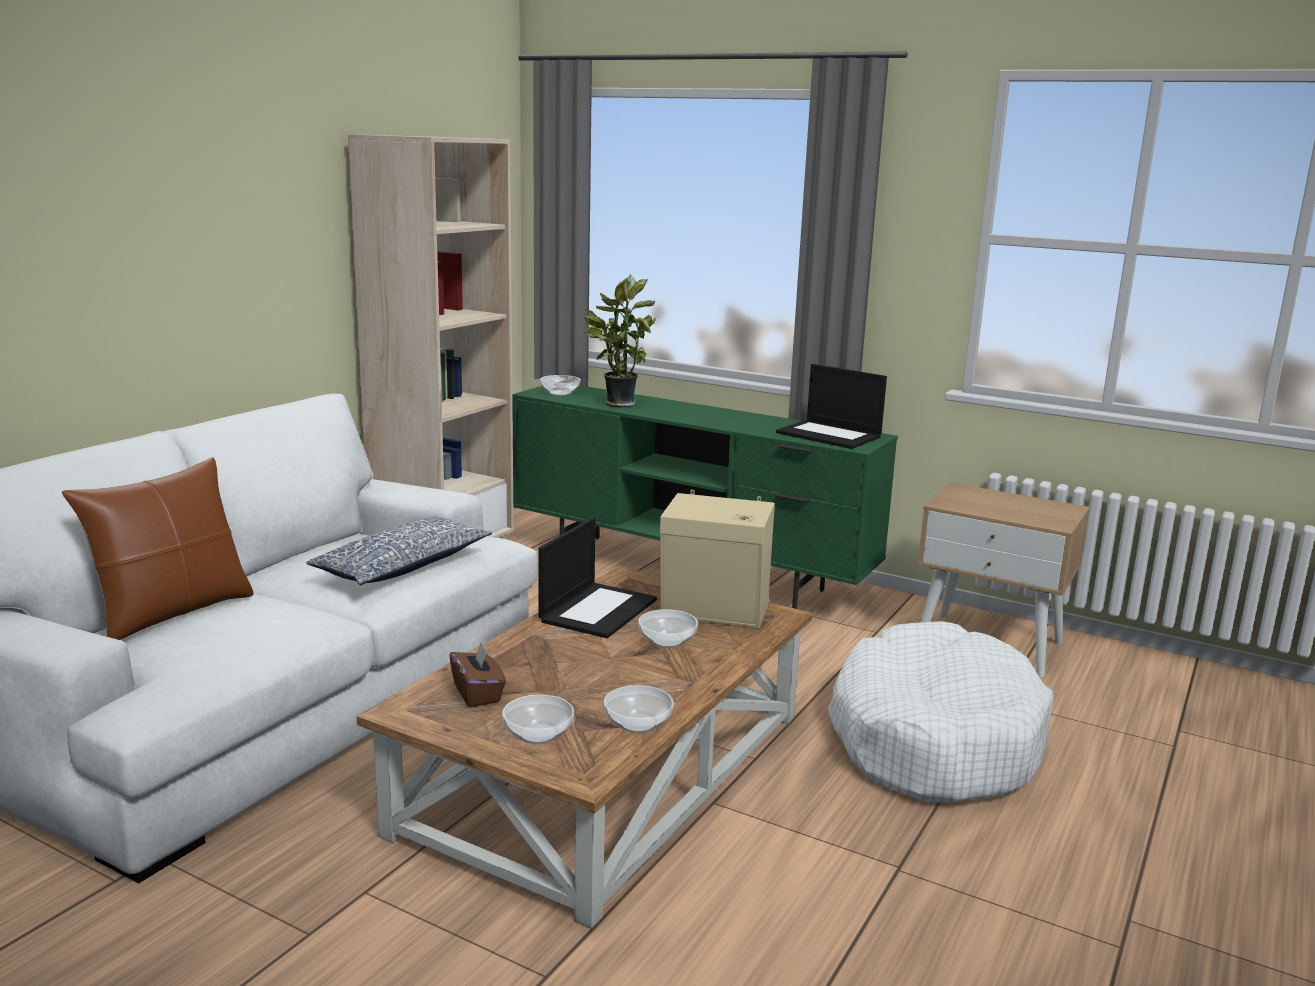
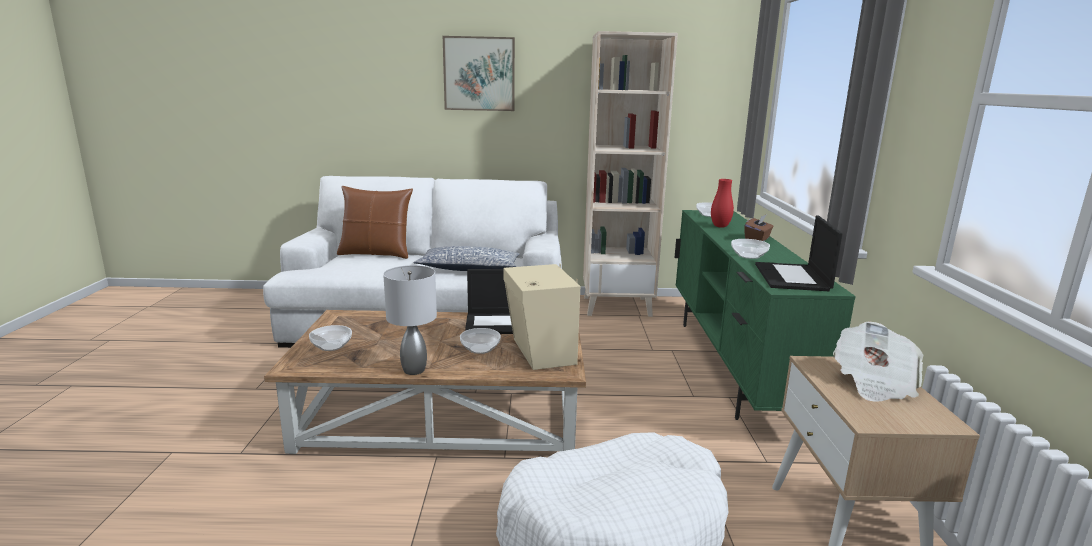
camera: 60 degrees right, 0 degrees up
brown tissue box [449,643,506,707] -> brown tissue box moved to [745,214,774,241]
potted plant [584,274,656,408] -> red vase [711,179,734,228]
bowl [604,685,674,733] -> bowl moved to [731,239,770,259]
none -> grey table lamp [383,265,437,375]
none -> picture [443,36,515,111]
none -> newspaper [833,322,923,402]

